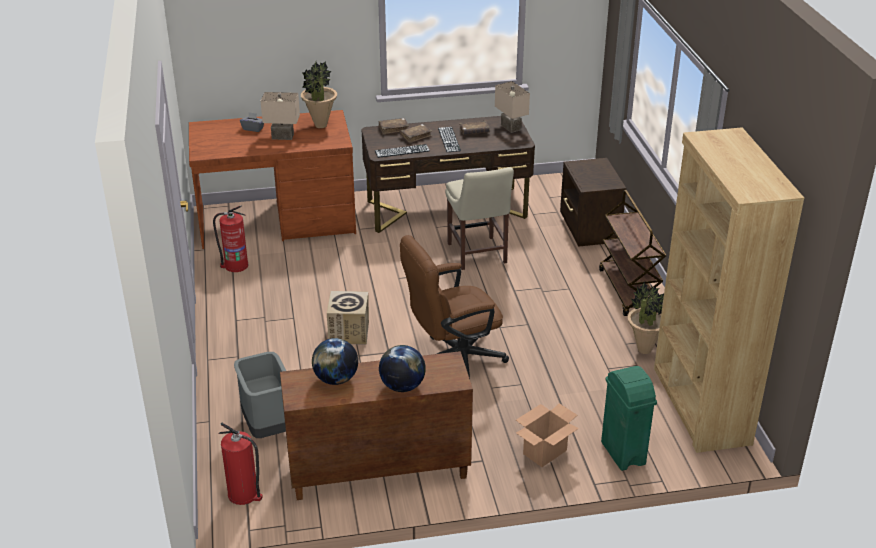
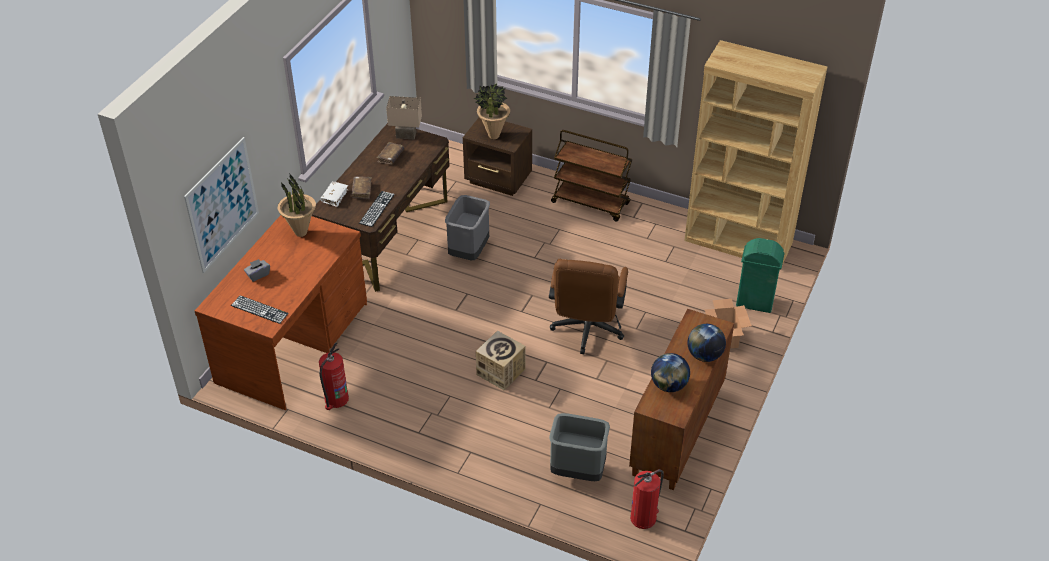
camera: 55 degrees left, 10 degrees up
beige table lamp [261,92,300,140] -> none
brown book [379,118,409,135] -> white book [320,181,348,207]
keyboard [438,127,461,152] -> keyboard moved to [231,295,289,324]
beige chair [445,167,514,270] -> grey trash can [445,195,490,260]
potted plant [628,281,664,354] -> potted plant moved to [473,83,510,139]
none -> picture [184,137,259,273]

